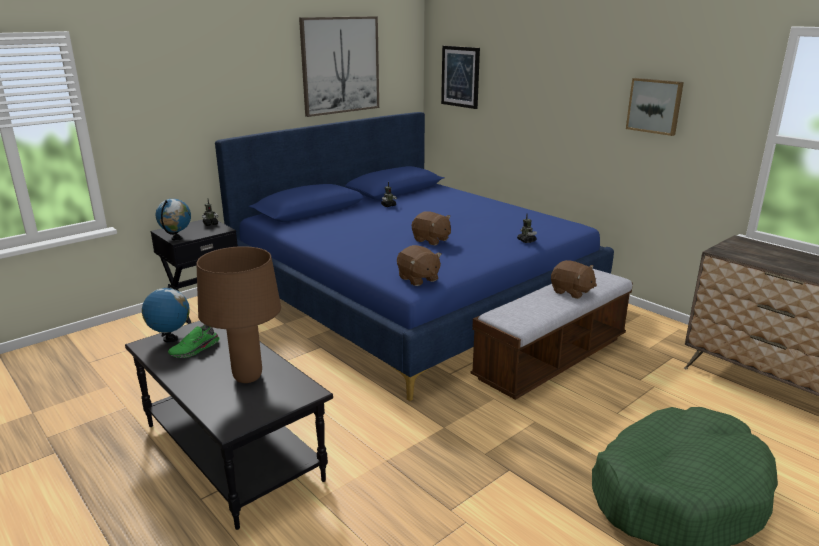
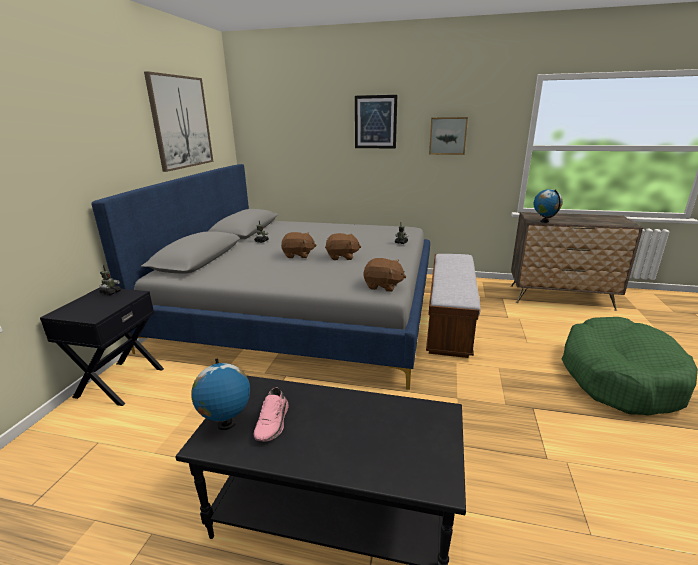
camera: 35 degrees left, 0 degrees up
globe [156,199,191,240] -> globe moved to [533,189,563,223]
green shoe [168,325,220,358] -> pink shoe [254,388,289,441]
brown table lamp [196,246,281,383] -> none
blue bed [215,112,614,401] -> grey bed [91,164,430,390]
picture [441,46,480,109] -> picture moved to [355,95,397,148]
brown plush toy [551,260,597,299] -> brown plush toy moved to [281,232,317,258]

